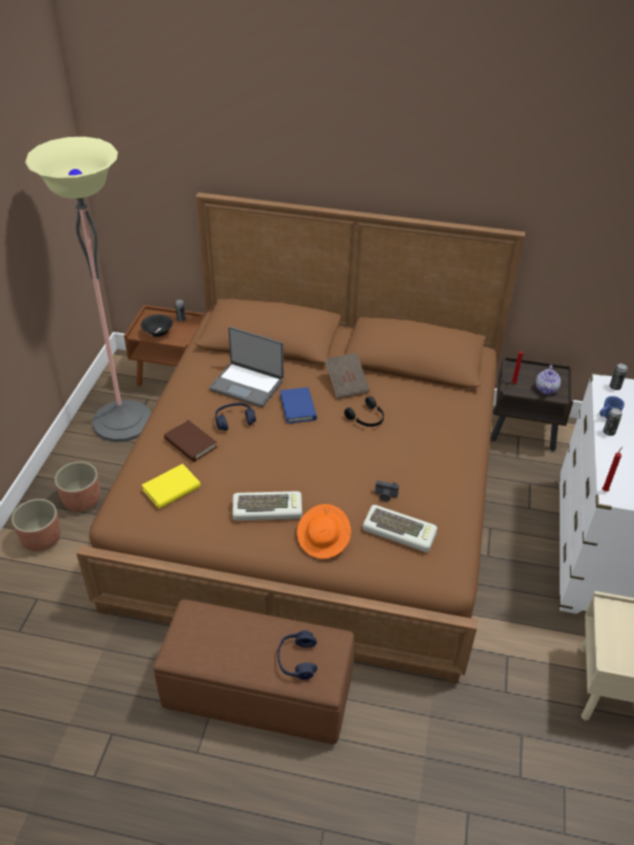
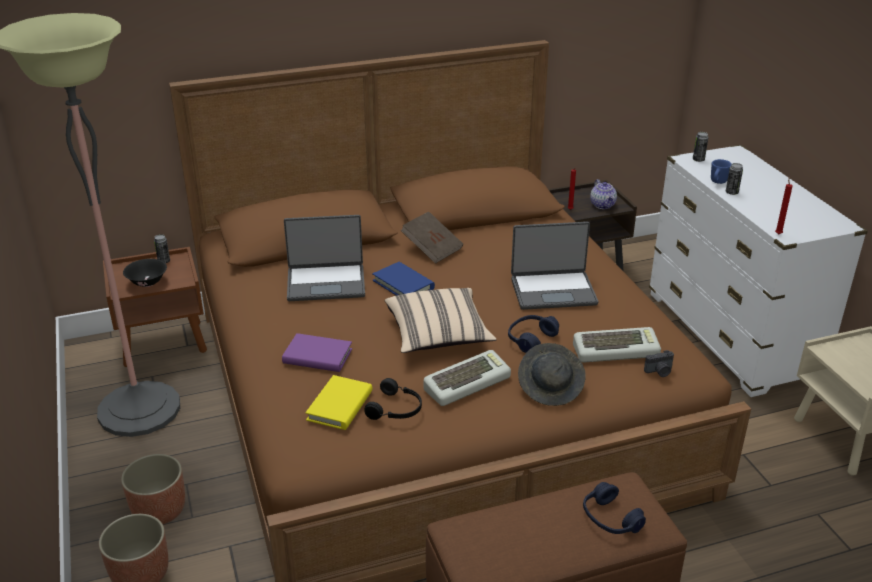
camera: 30 degrees left, 10 degrees down
brown book [164,420,217,462] -> purple book [282,333,352,372]
blue headphones [215,403,256,431] -> blue headphones moved to [508,315,559,353]
orange hat [297,504,351,559] -> grey hat [518,343,586,406]
black headphones [344,396,384,427] -> black headphones moved to [364,378,422,420]
camera [375,480,399,502] -> camera moved to [644,350,674,377]
none -> beige pillow [385,288,496,353]
none -> laptop [511,222,599,310]

